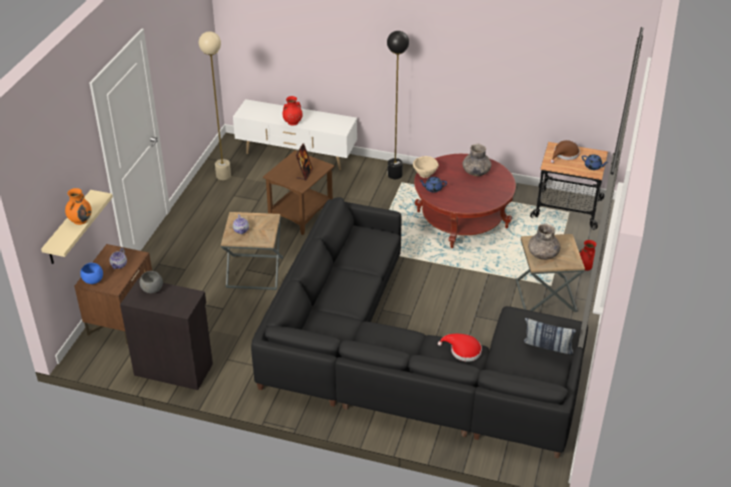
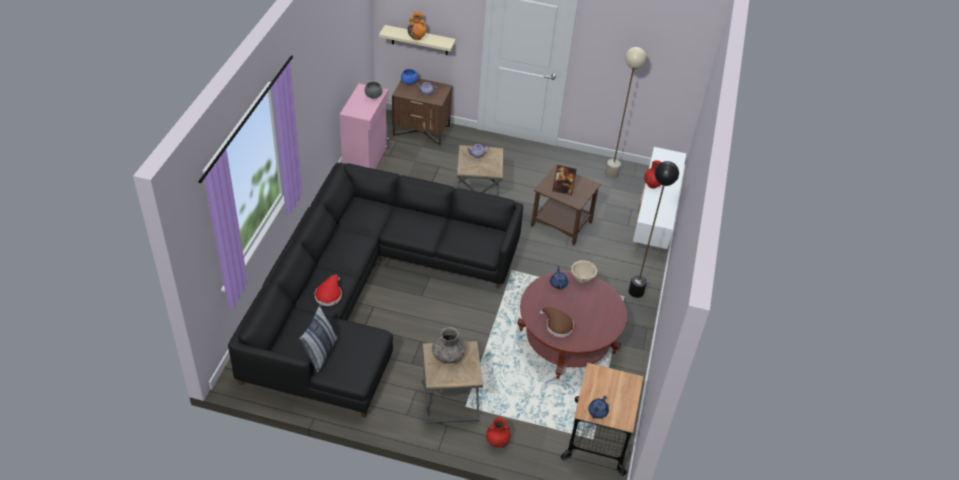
camera: 85 degrees right, 5 degrees up
black cabinet [120,278,213,390] -> pink cabinet [340,83,389,169]
grey vase [462,144,491,176] -> none
brown hat [551,140,580,163] -> brown hat moved to [540,307,574,337]

